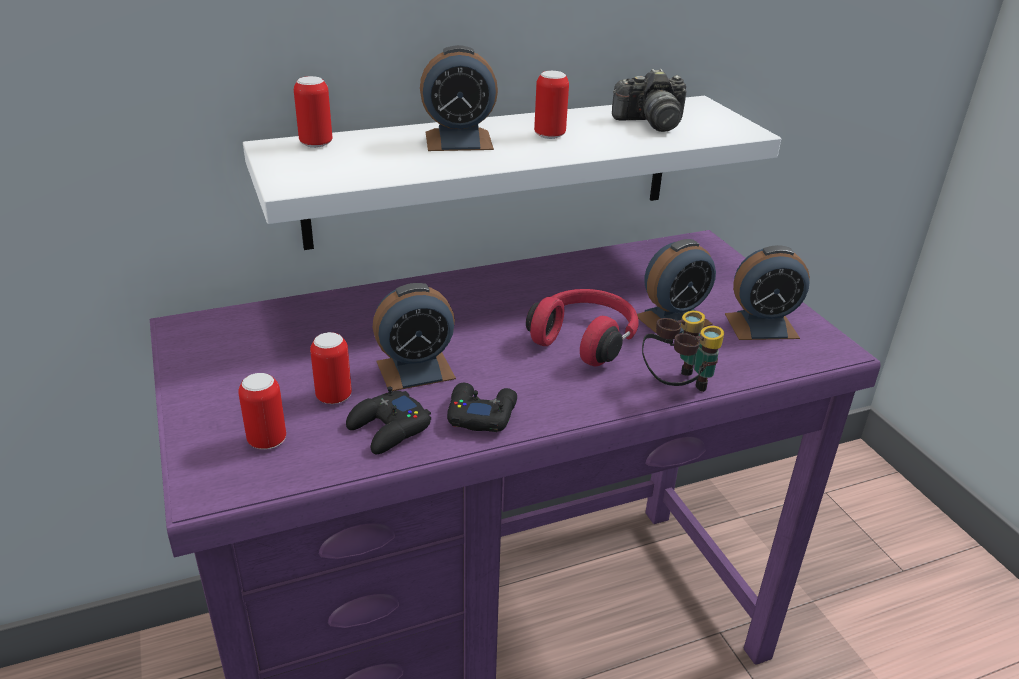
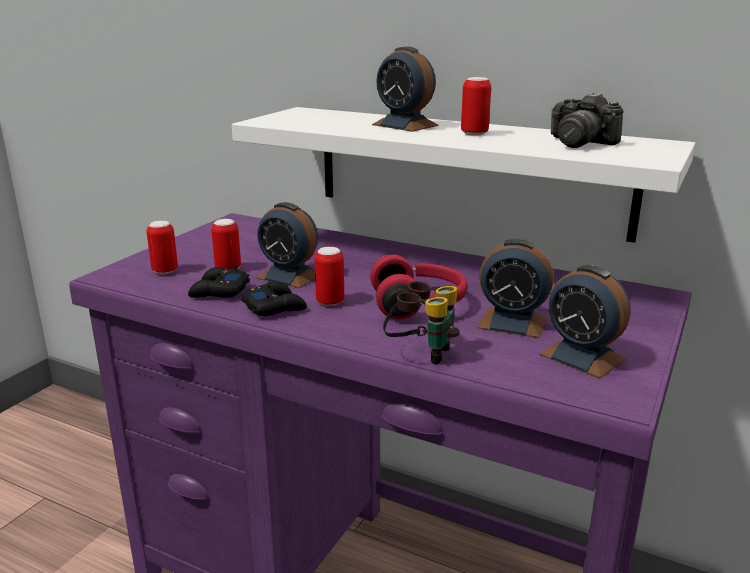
camera: 50 degrees right, 10 degrees down
can [294,76,332,148] -> can moved to [315,247,344,306]

